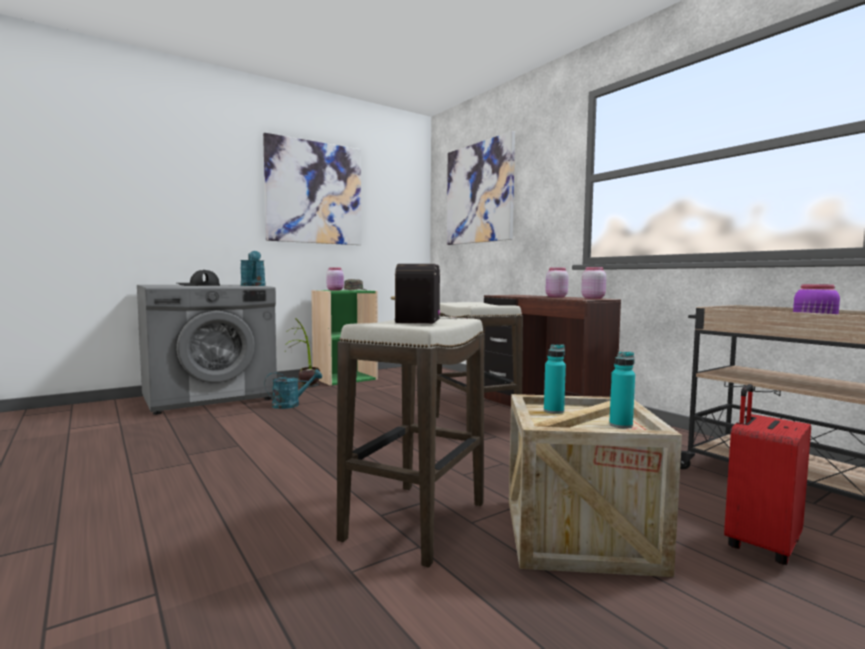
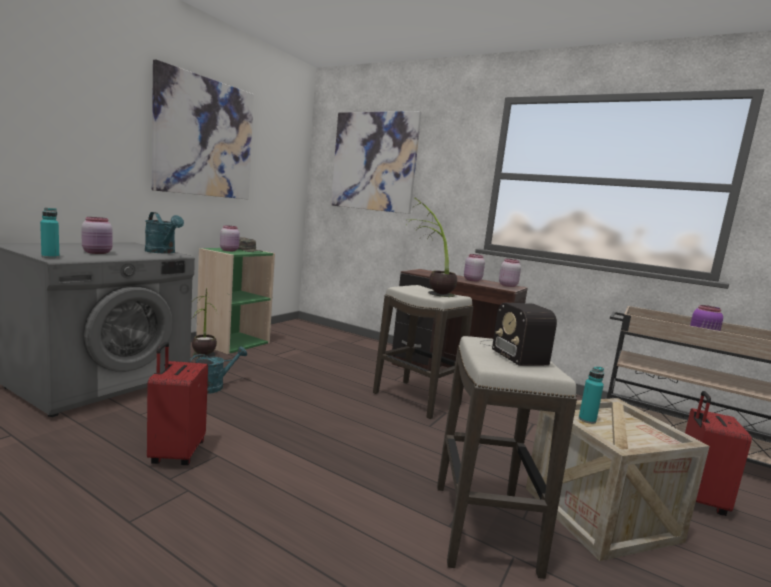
camera: 25 degrees left, 5 degrees up
black cap [177,270,220,286] -> pink jar [81,217,113,254]
turquoise bottle [609,352,635,428] -> turquoise bottle moved to [40,208,59,258]
none -> red suitcase [147,342,208,465]
none -> potted plant [405,198,457,297]

